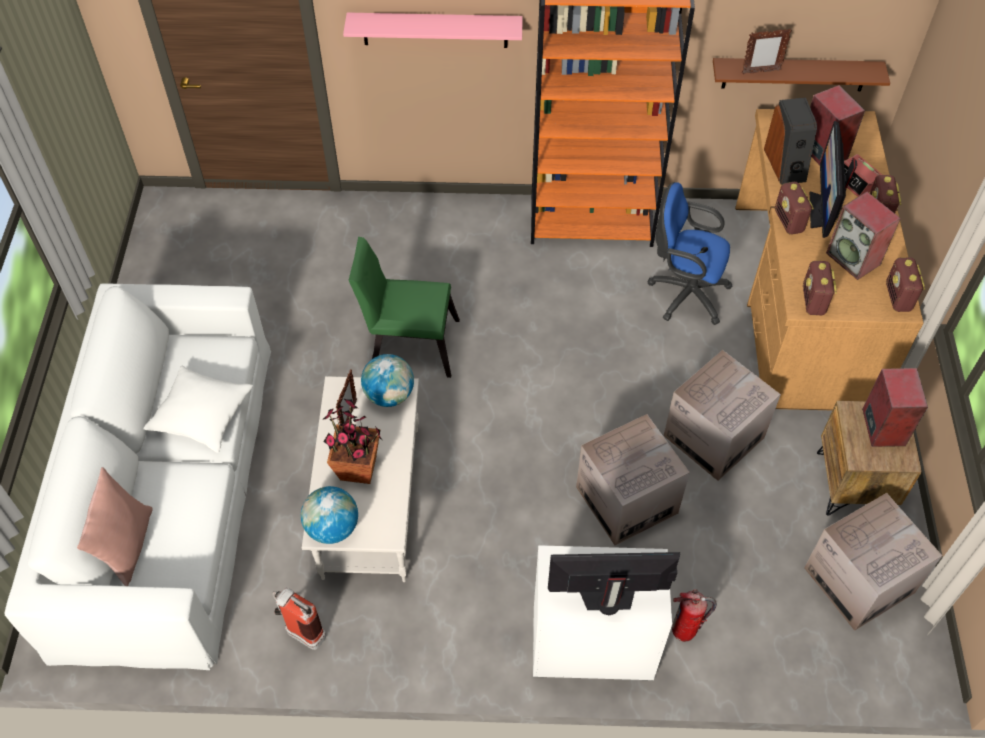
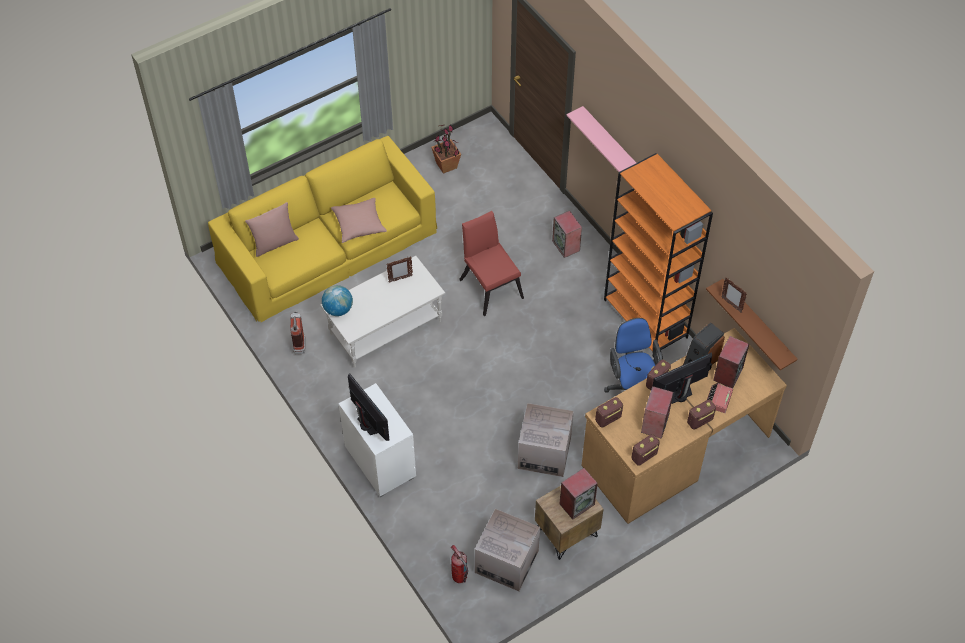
camera: 55 degrees right, 0 degrees up
white sofa [4,283,271,670] -> yellow sofa [208,136,437,322]
white pillow [144,366,253,453] -> pink pillow [331,198,387,243]
potted plant [322,399,382,484] -> potted plant moved to [431,125,461,174]
green chair [349,237,460,378] -> red chair [459,211,524,316]
globe [361,354,414,407] -> none
cardboard box [576,414,690,546] -> none
fire extinguisher [672,589,717,642] -> fire extinguisher moved to [450,545,468,583]
none -> speaker [552,211,582,258]

